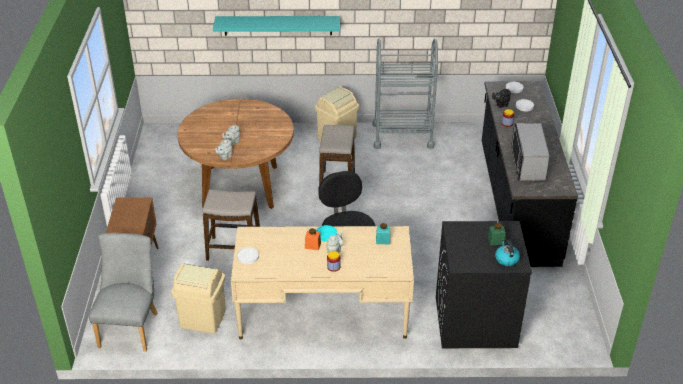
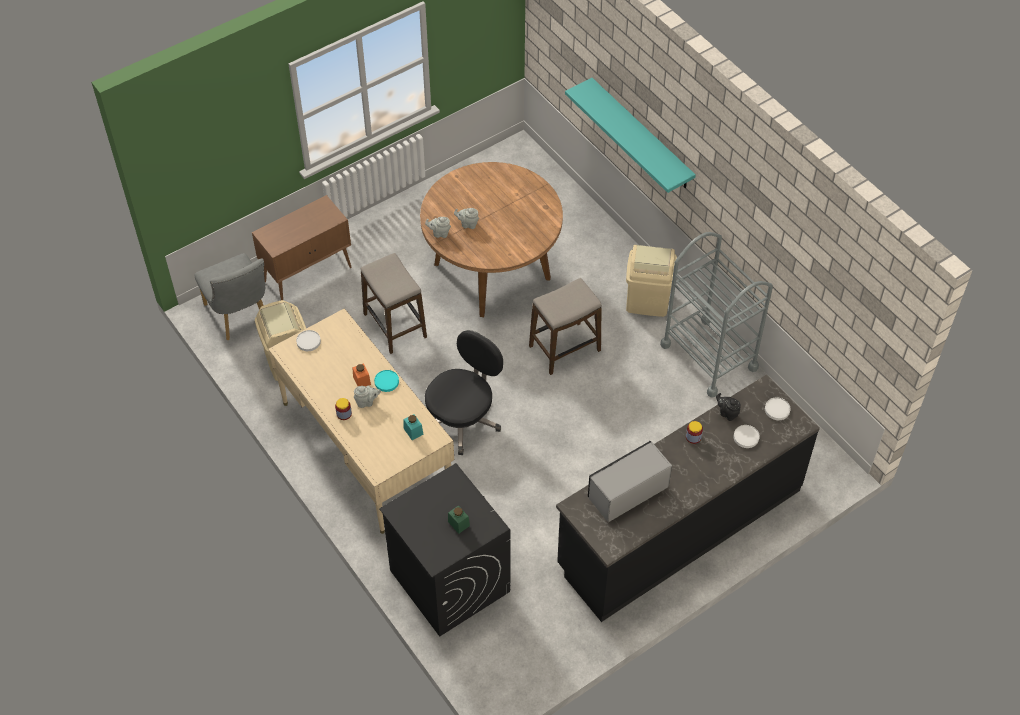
camera: 55 degrees right, 15 degrees up
grey chair [89,233,158,352] -> grey chair turned 90 degrees clockwise [194,253,265,340]
kettle [495,239,520,266] -> none

